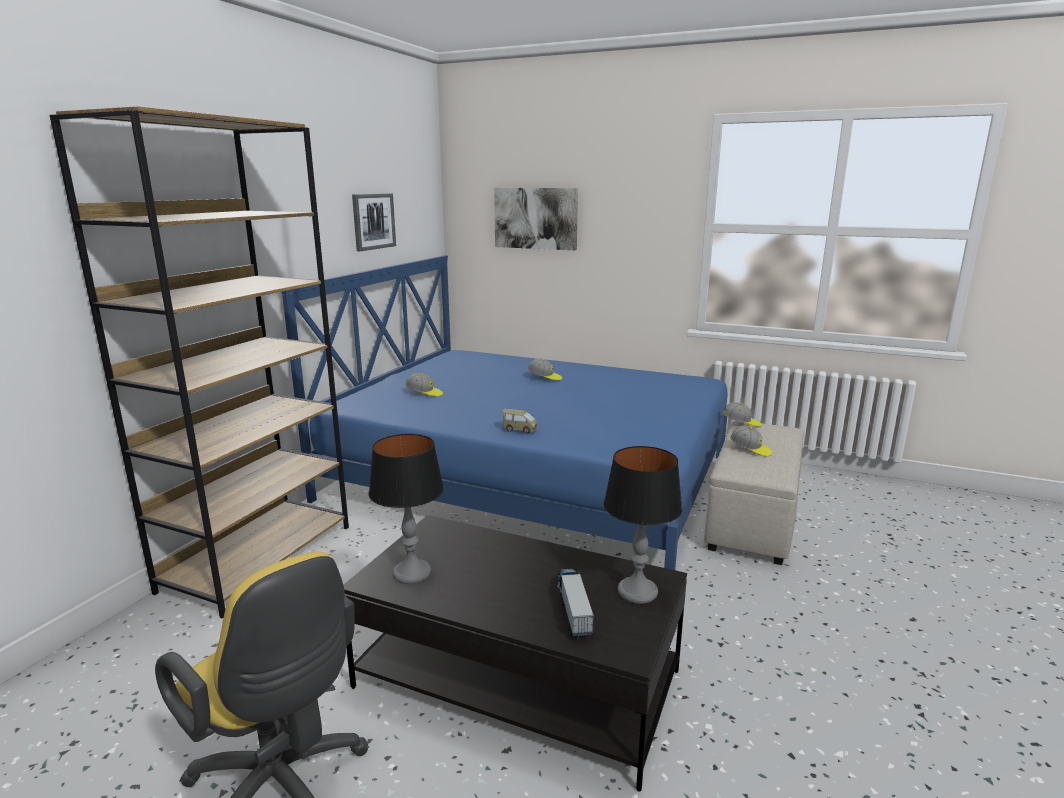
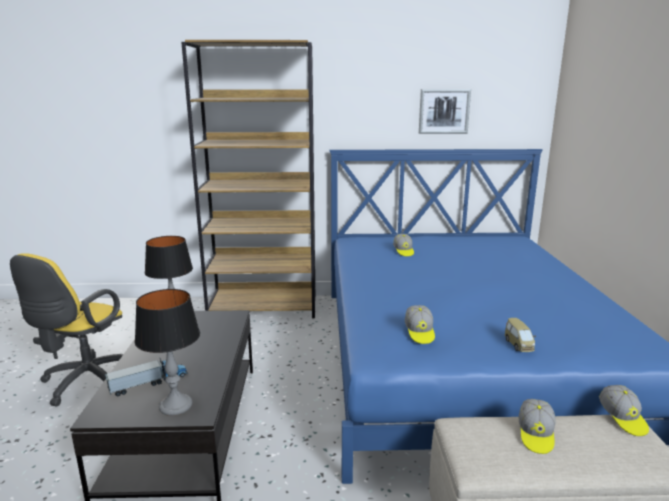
camera: 65 degrees right, 0 degrees up
picture [494,188,578,250] -> none
toy car [502,409,538,434] -> toy car moved to [505,318,536,352]
cap [528,358,562,381] -> cap moved to [405,305,435,344]

